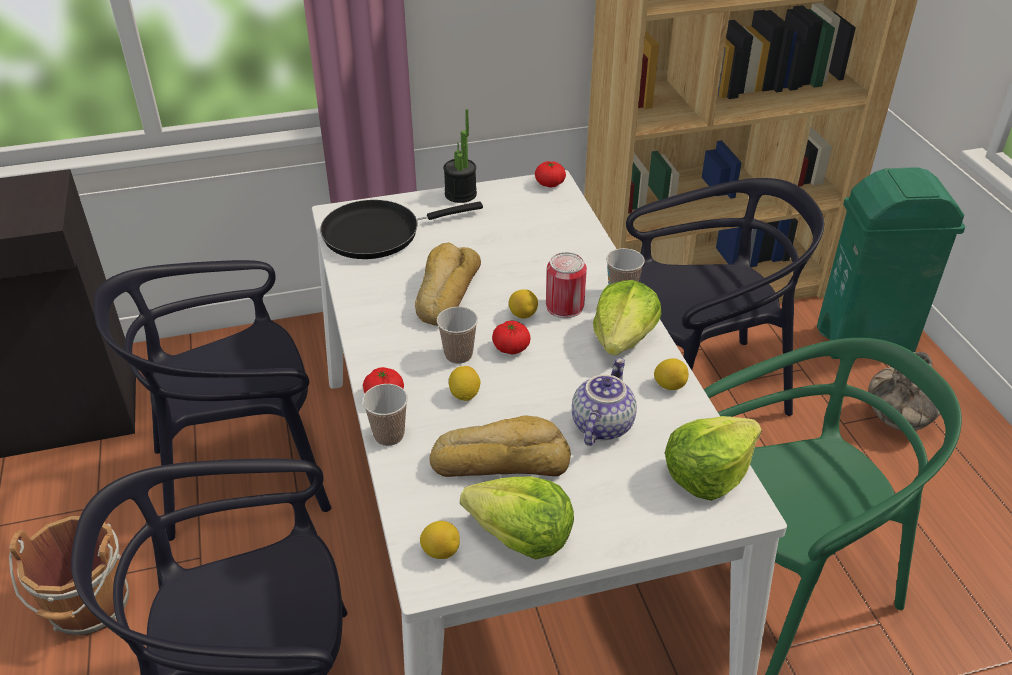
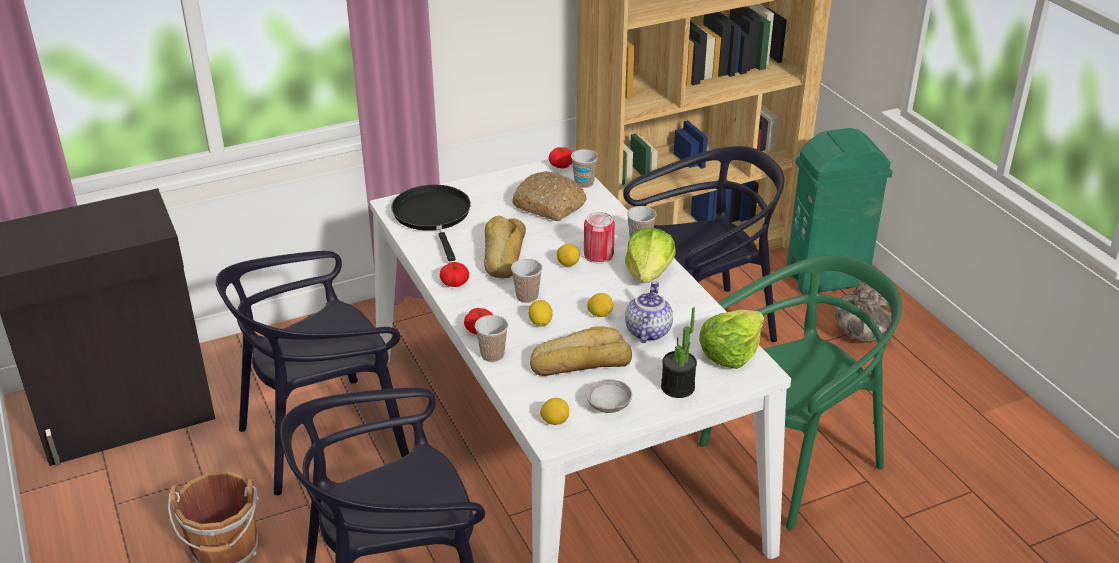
camera: 10 degrees left, 5 degrees down
black frying pan [320,200,483,259] -> black frying pan turned 105 degrees clockwise [391,185,471,261]
potted plant [444,109,477,203] -> potted plant moved to [661,307,697,398]
lettuce [460,477,574,559] -> grey bowl [587,379,632,413]
tomato [492,321,530,355] -> tomato moved to [440,262,469,287]
lemon [654,358,689,390] -> lemon moved to [587,293,613,317]
none -> bread [512,171,587,221]
none -> cup [571,149,598,188]

